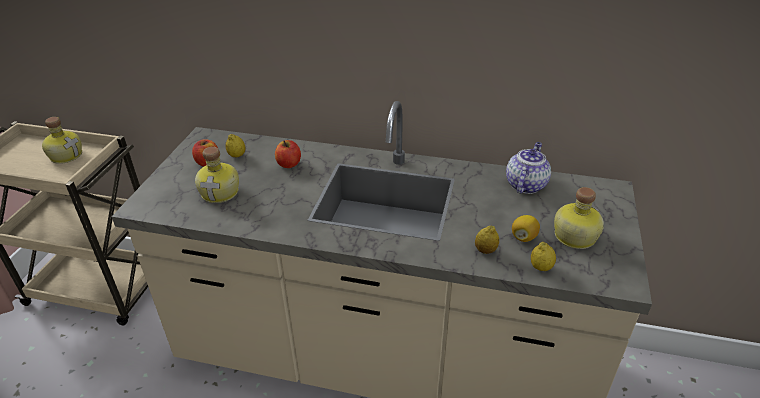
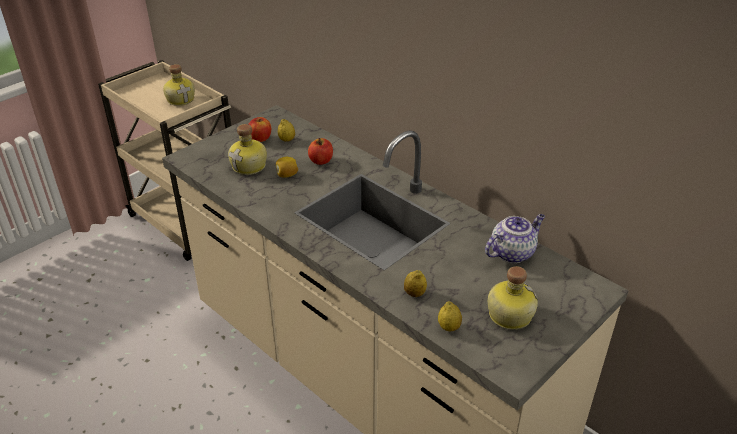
camera: 30 degrees right, 0 degrees up
lemon [512,215,540,242] -> lemon moved to [276,157,299,178]

